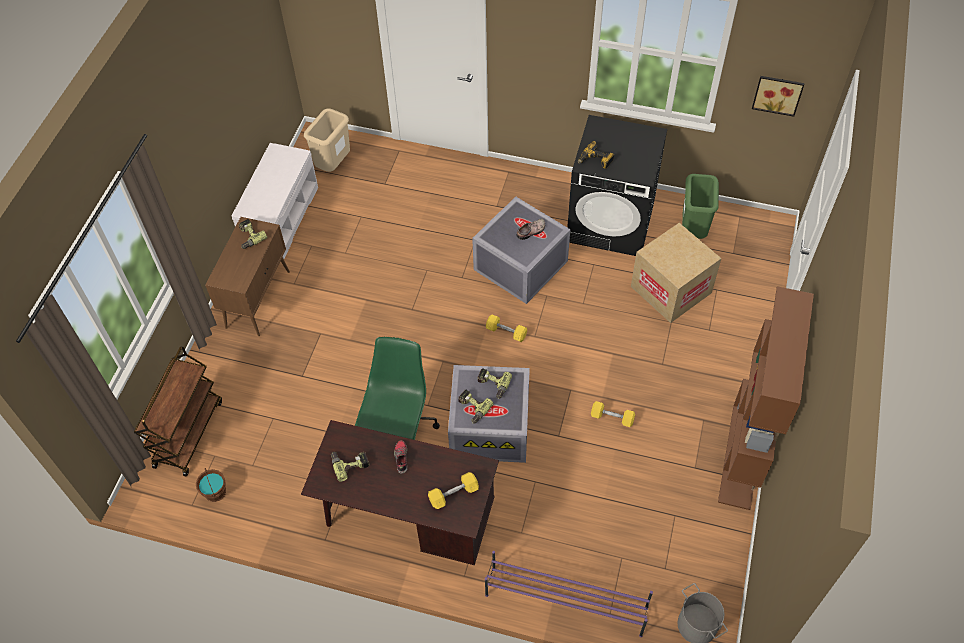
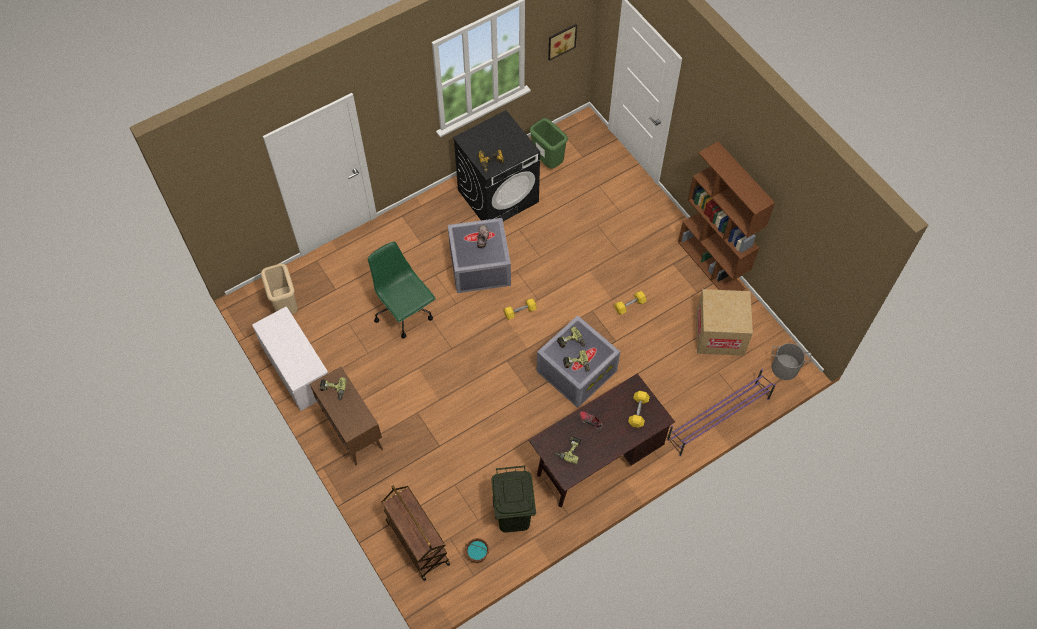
camera: 50 degrees left, 5 degrees up
green office chair [355,336,440,440] -> green office chair moved to [368,241,436,339]
cardboard box [631,223,721,323] -> cardboard box moved to [696,289,753,356]
none -> green trash can [492,465,536,533]

